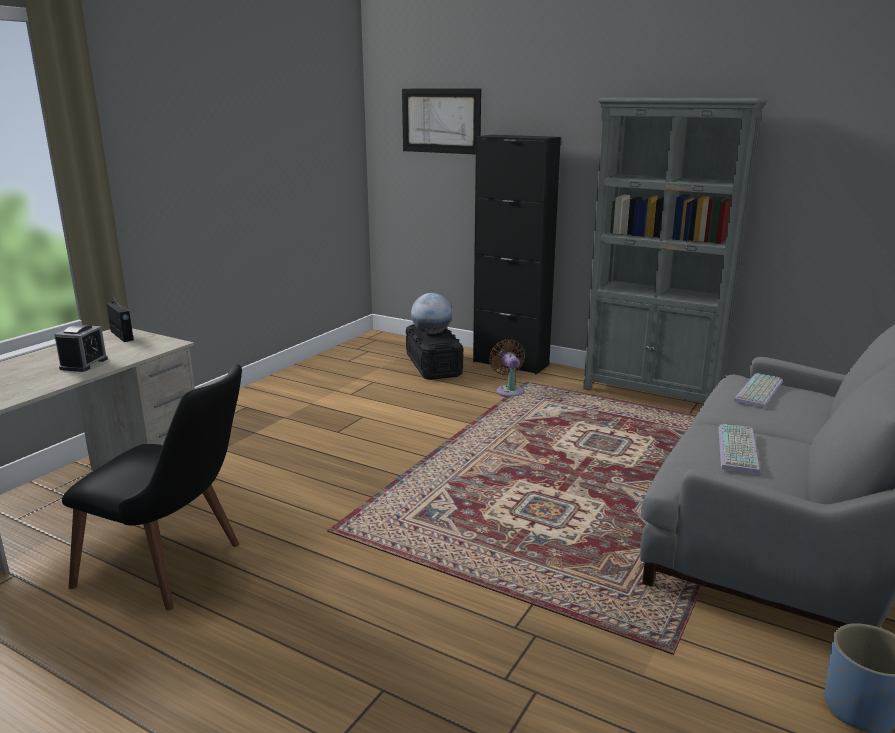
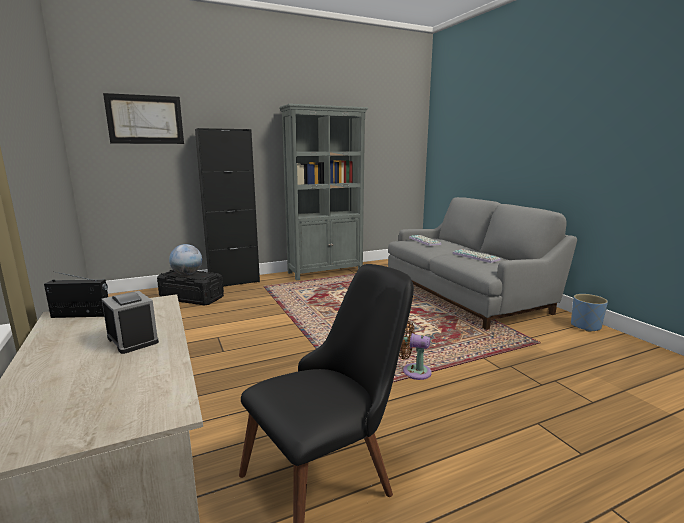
camera: 55 degrees left, 5 degrees down
brown fan [489,339,525,397] -> brown fan moved to [399,321,432,380]

